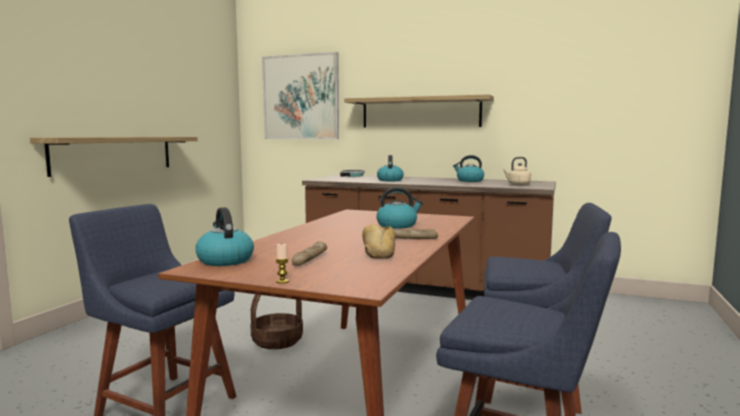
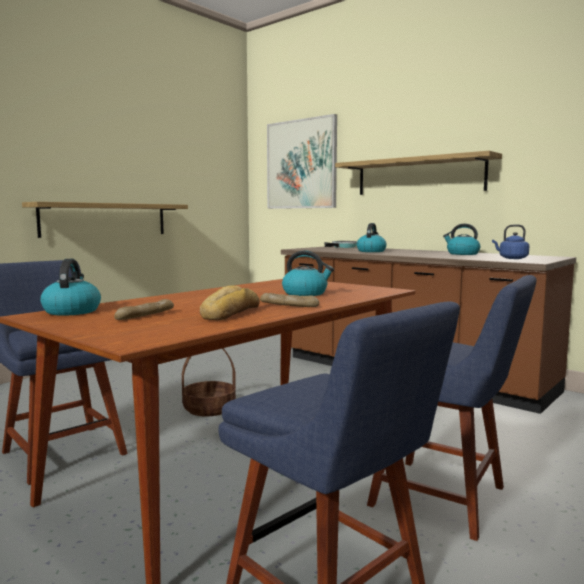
camera: 20 degrees right, 0 degrees up
candle [275,244,289,283] -> none
beige kettle [503,157,531,185] -> blue kettle [492,224,529,259]

